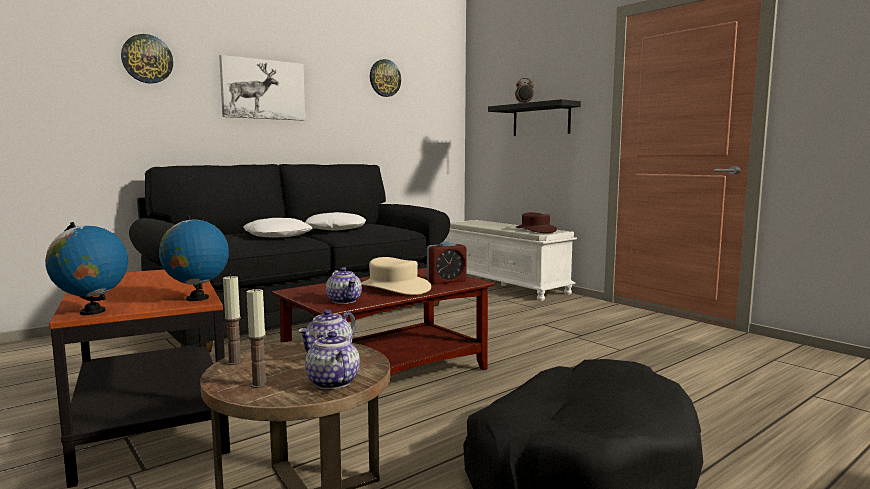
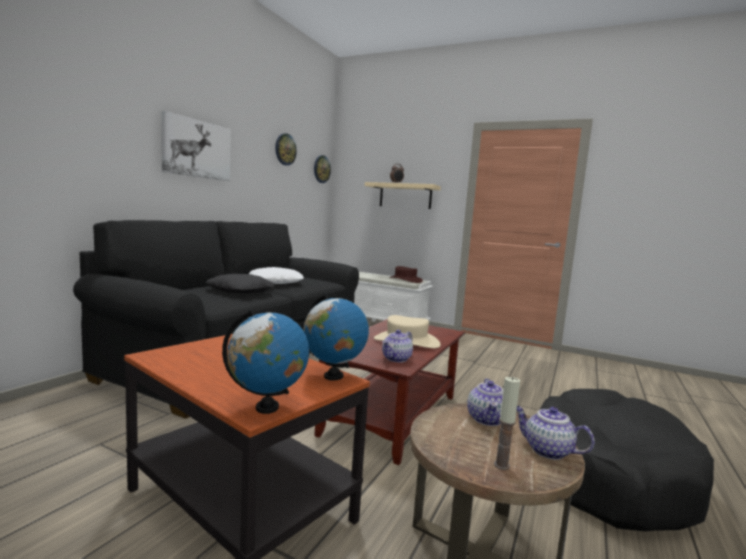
camera: 25 degrees left, 0 degrees up
wall clock [121,34,173,84] -> wall clock moved to [314,155,331,183]
candle [223,275,243,365] -> none
white pillow [243,218,313,237] -> black pillow [206,274,275,294]
teapot [326,267,362,304] -> teapot turned 90 degrees clockwise [382,330,413,362]
alarm clock [427,241,467,284] -> none
black shelf [488,99,581,136] -> beige shelf [365,182,441,209]

